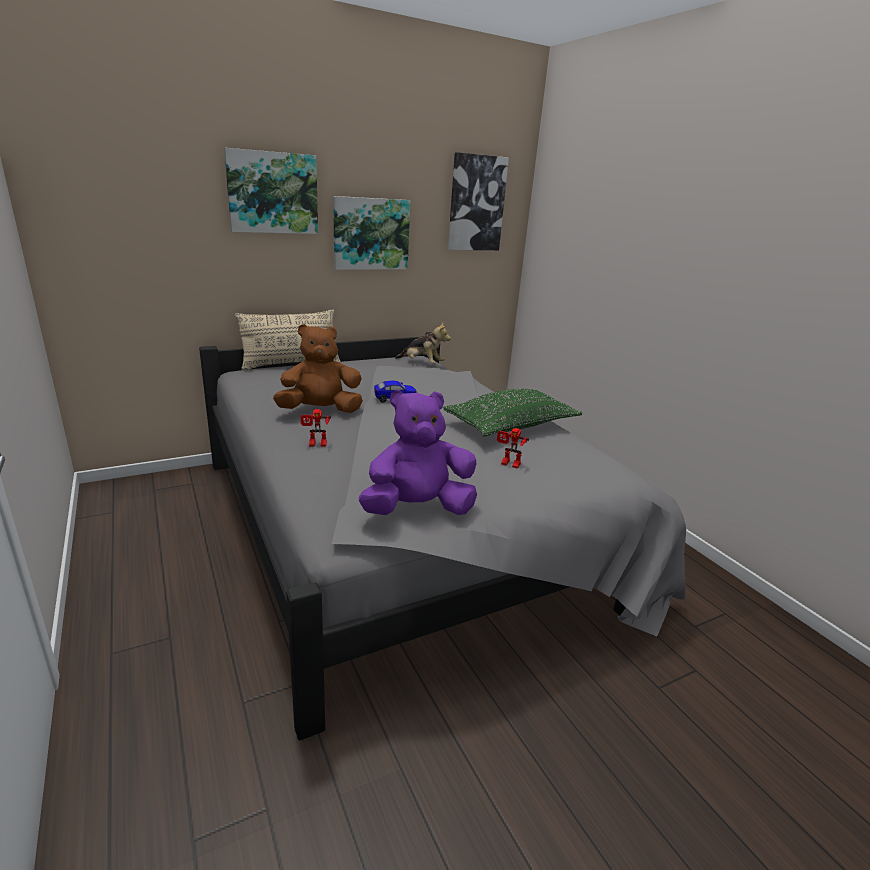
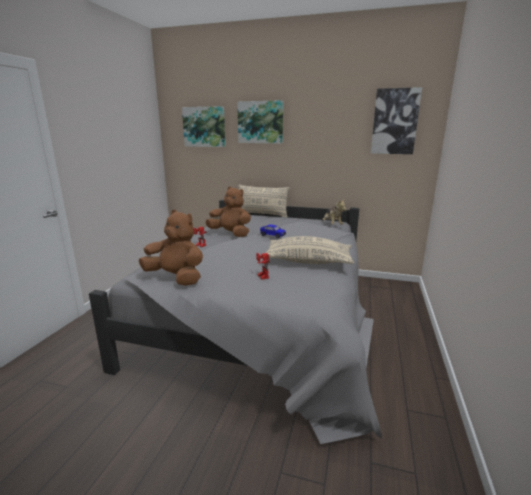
camera: 45 degrees right, 5 degrees down
picture [333,196,410,270] -> picture moved to [182,106,225,147]
purple plush toy [358,389,477,515] -> brown plush toy [139,210,203,286]
green pillow [443,389,582,436] -> beige pillow [265,236,354,264]

